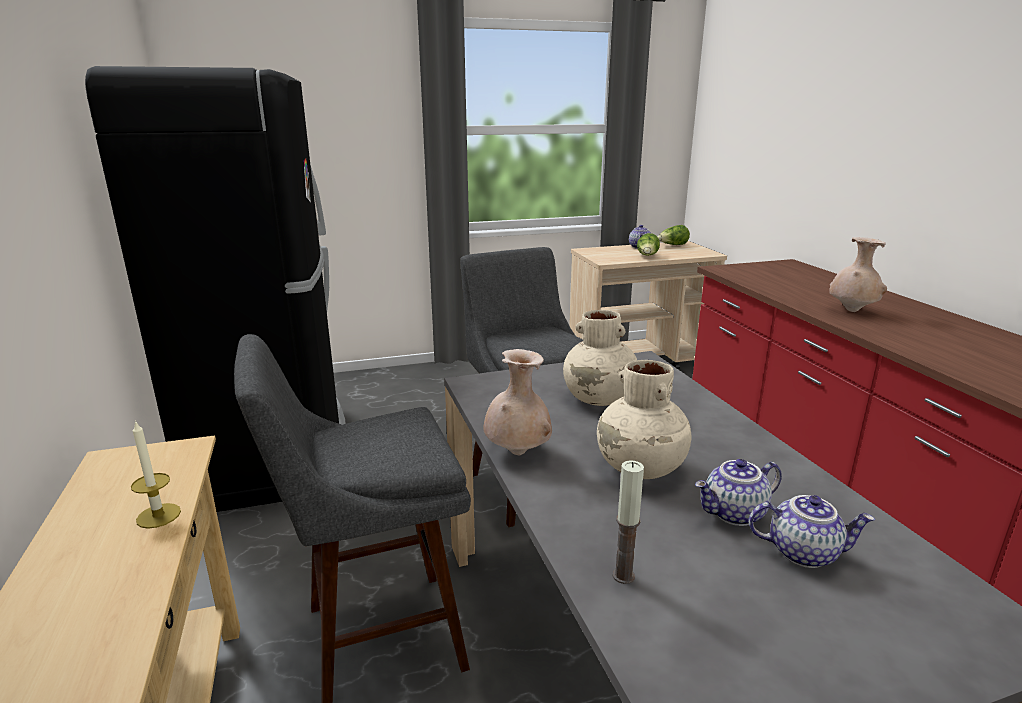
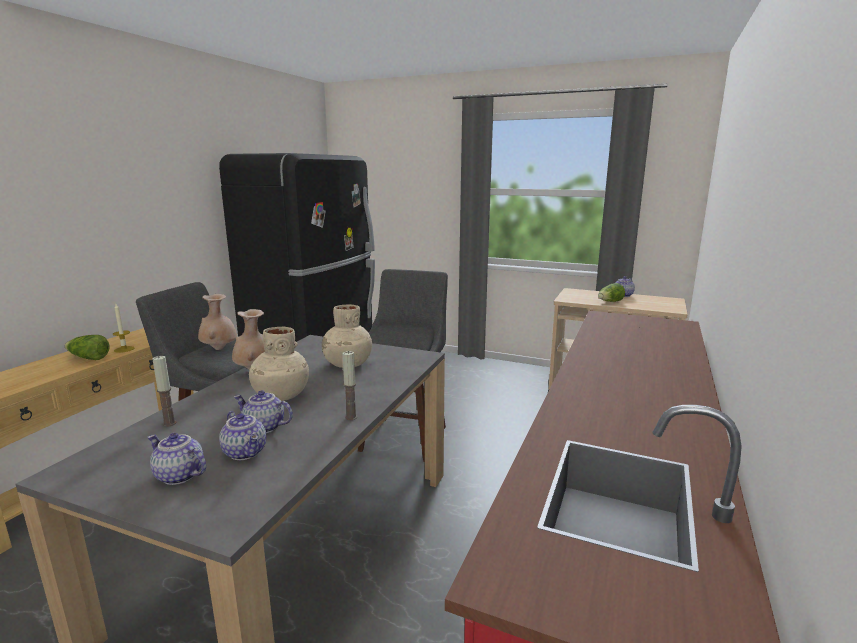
camera: 40 degrees right, 5 degrees down
lettuce [658,225,690,245] -> lettuce moved to [64,335,110,360]
beige vase [829,237,887,312] -> beige vase moved to [198,294,237,350]
none -> teapot [148,433,206,485]
none -> candle [342,351,357,420]

